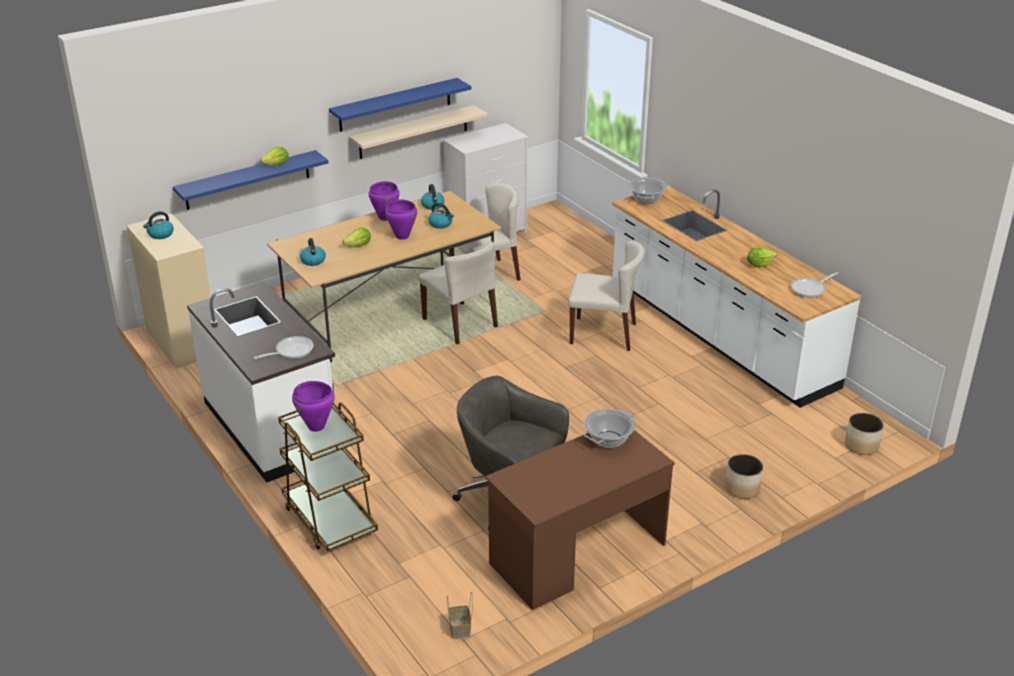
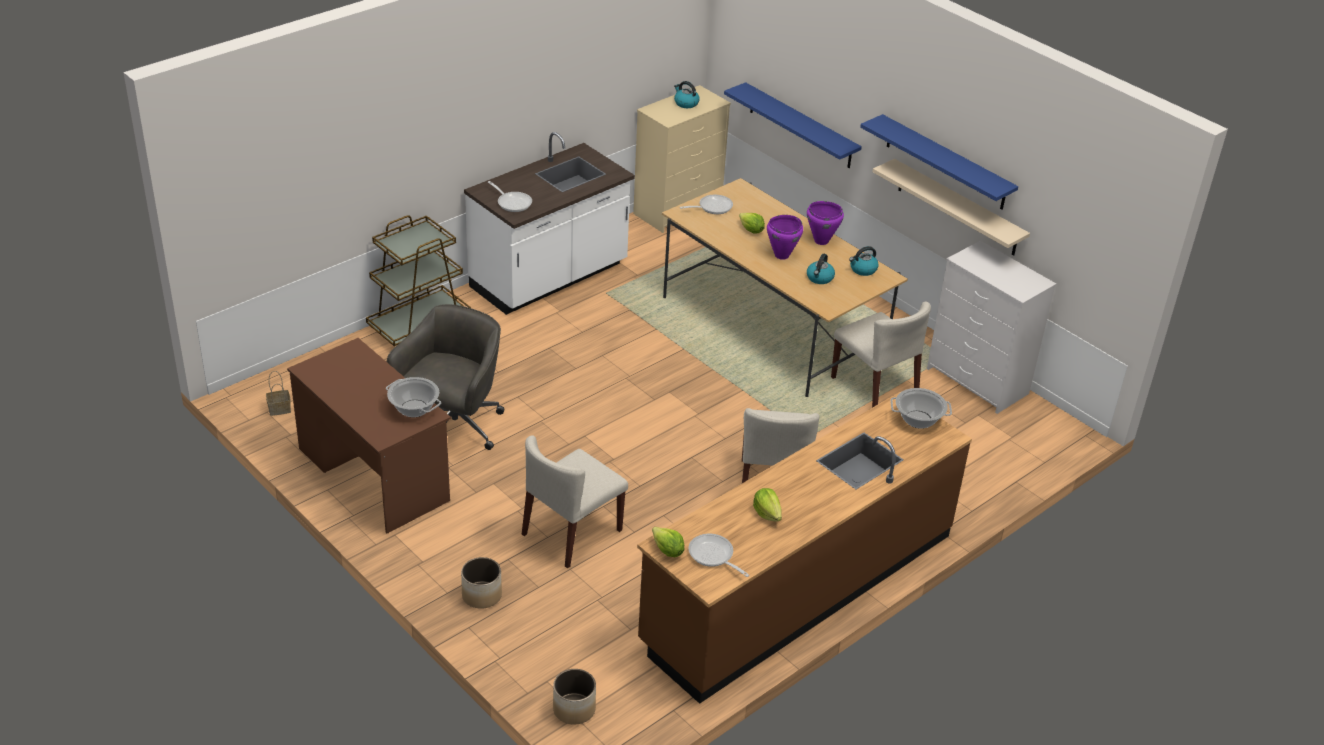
camera: 80 degrees right, 5 degrees up
lettuce [260,147,289,166] -> lettuce moved to [652,527,685,557]
purple cooking pot [292,381,335,432] -> none
kettle [300,238,326,266] -> frying pan [680,195,733,214]
beige chair [419,241,498,345] -> beige chair moved to [522,435,628,568]
white counter [612,185,862,408] -> brown counter [637,392,972,704]

